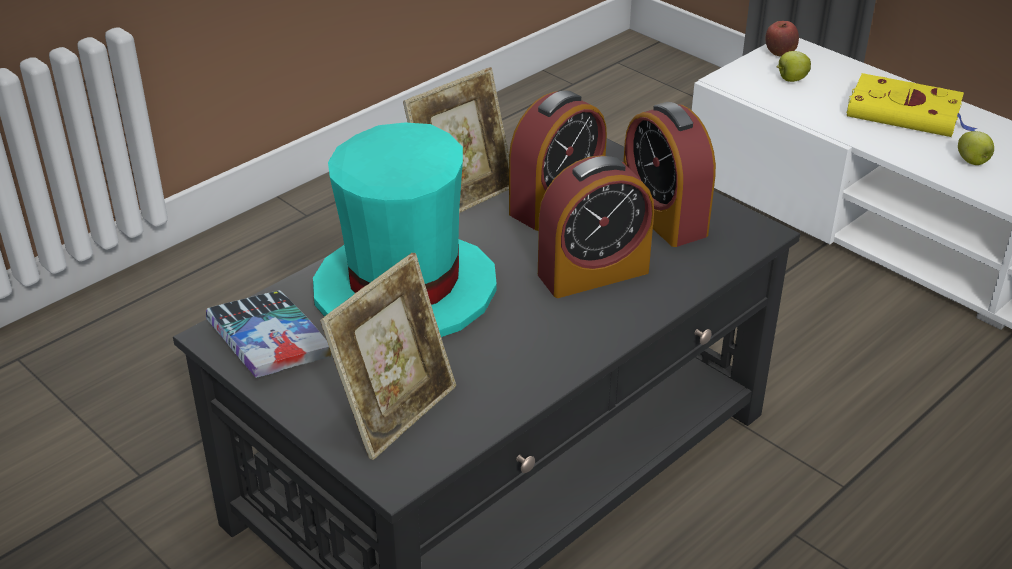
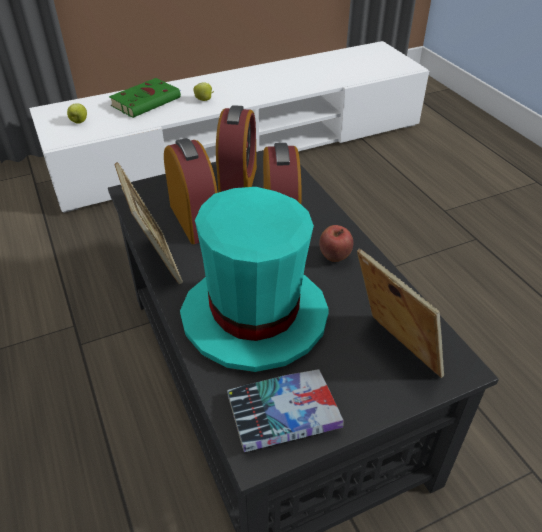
camera: 70 degrees left, 5 degrees up
alarm clock [623,102,716,247] -> alarm clock turned 75 degrees counterclockwise [216,105,257,193]
apple [765,21,799,57] -> apple moved to [319,225,353,262]
yellow book [846,73,978,137] -> green book [109,78,181,118]

